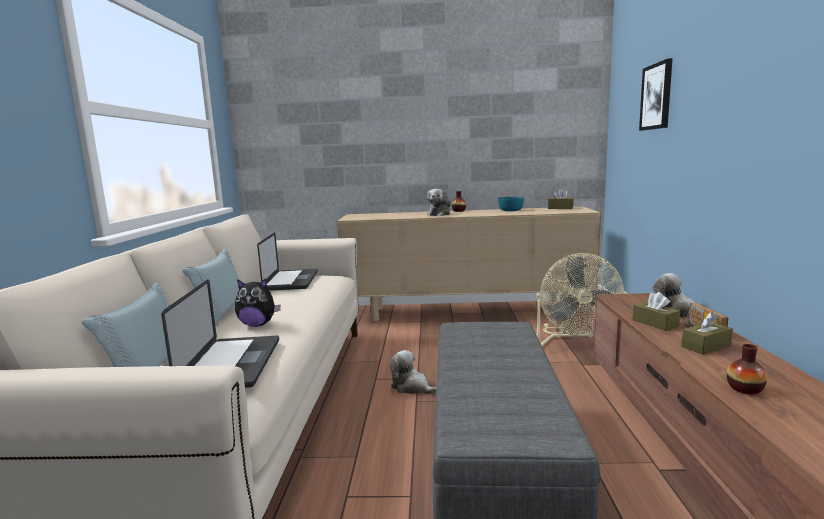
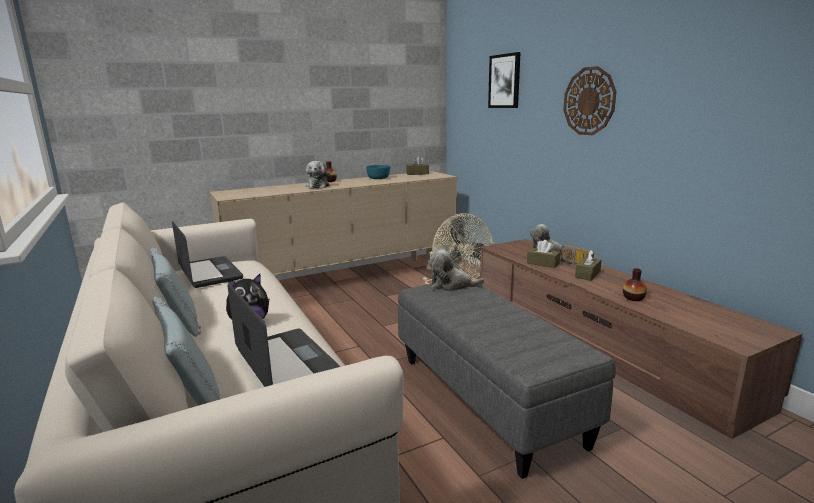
camera: 30 degrees left, 5 degrees up
plush toy [389,350,437,395] -> plush toy moved to [428,250,485,291]
none -> wall clock [563,66,616,135]

